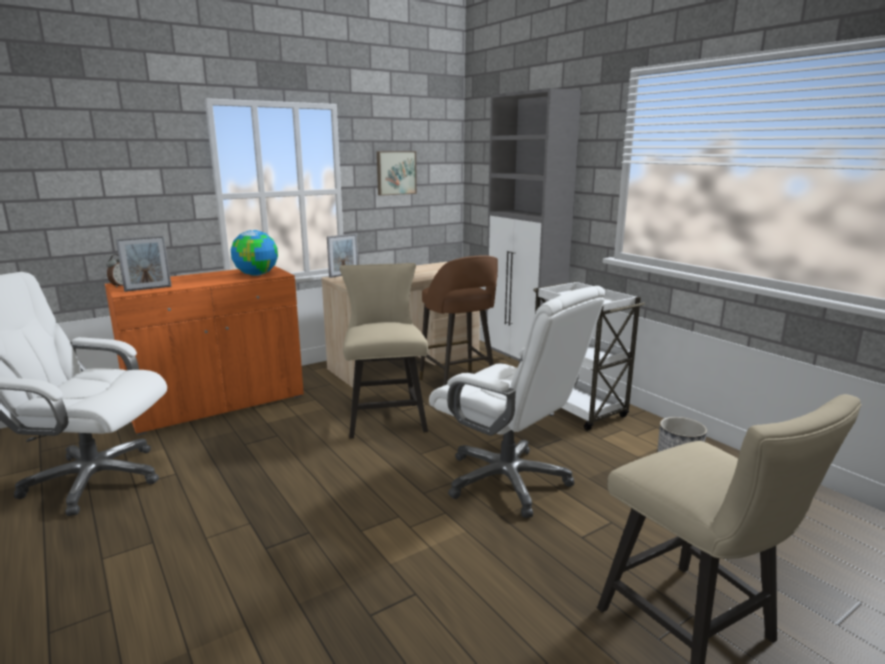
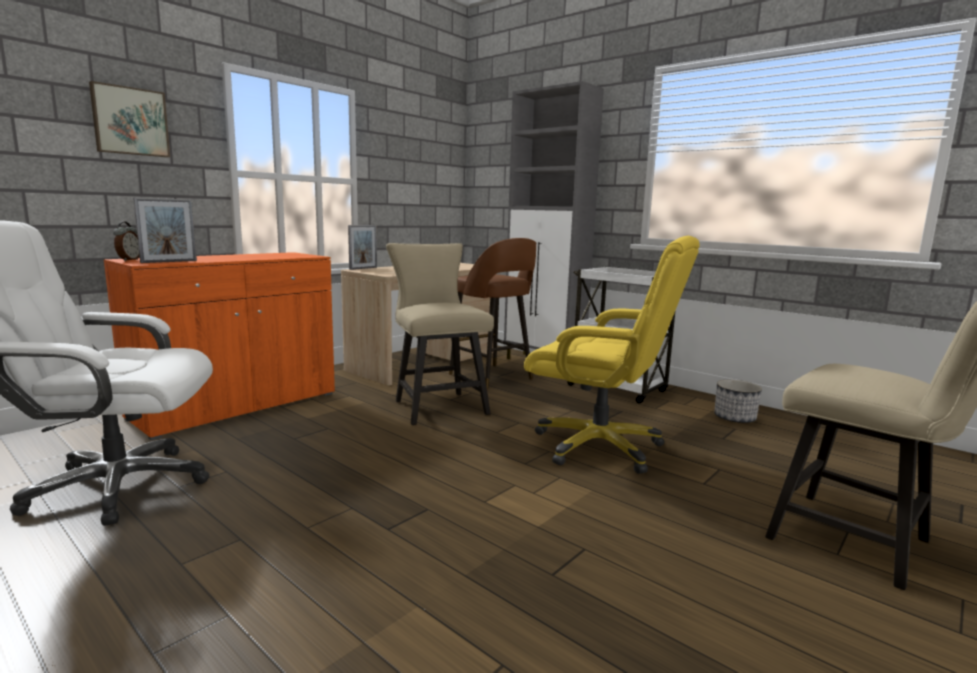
camera: 15 degrees left, 5 degrees down
globe [231,230,278,276] -> none
picture [377,151,417,196] -> picture moved to [89,81,170,157]
white office chair [429,286,605,518] -> yellow office chair [524,236,700,474]

